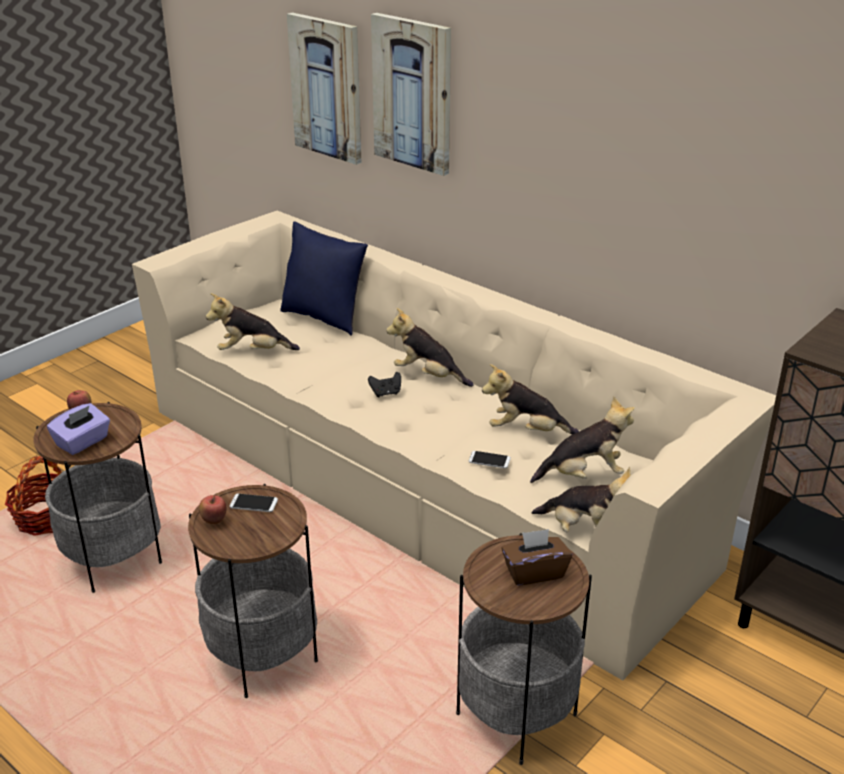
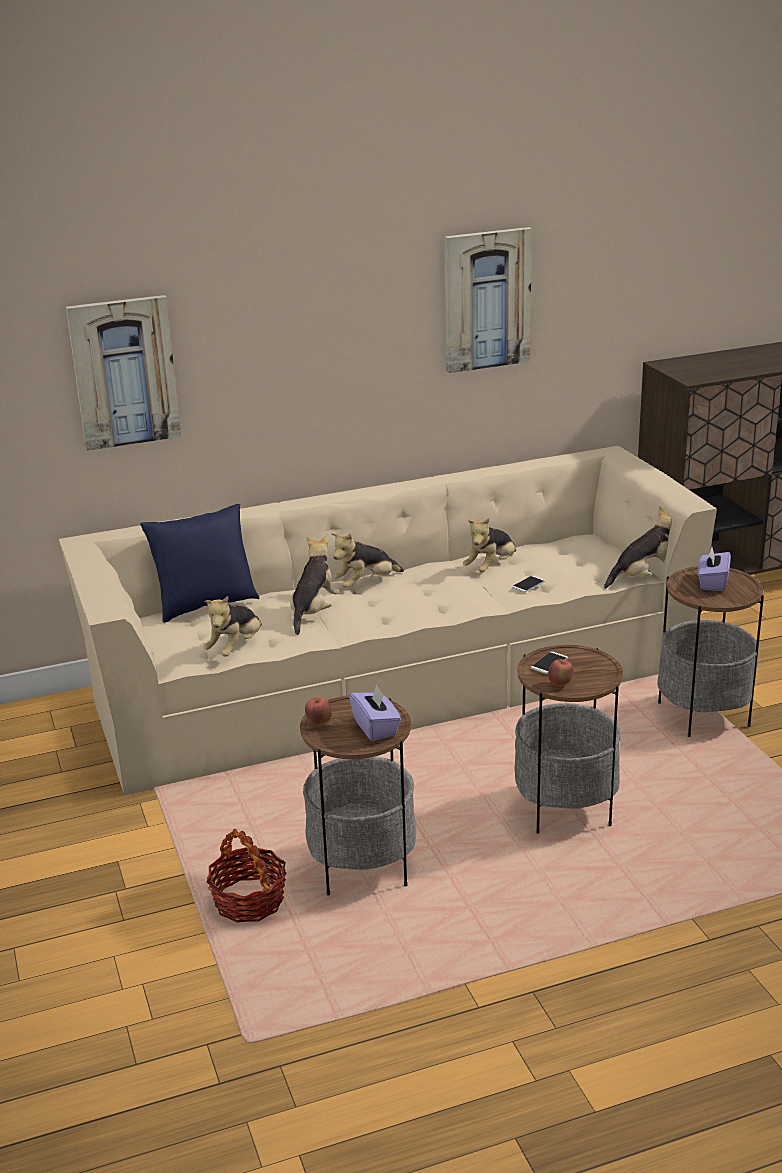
camera: 60 degrees left, 5 degrees down
black game controller [368,372,401,397] -> none
picture [371,13,451,176] -> picture moved to [444,227,532,373]
brown tissue box [501,529,572,586] -> purple tissue box [698,547,731,591]
plush toy [530,397,635,483] -> plush toy moved to [290,535,340,635]

